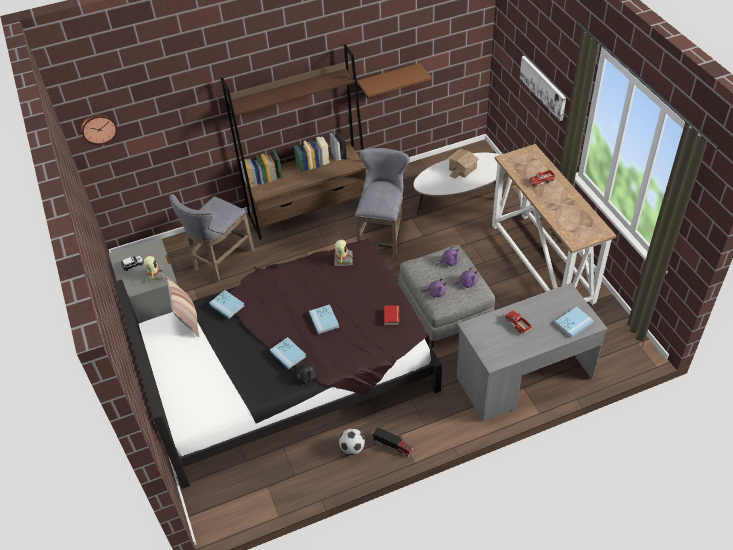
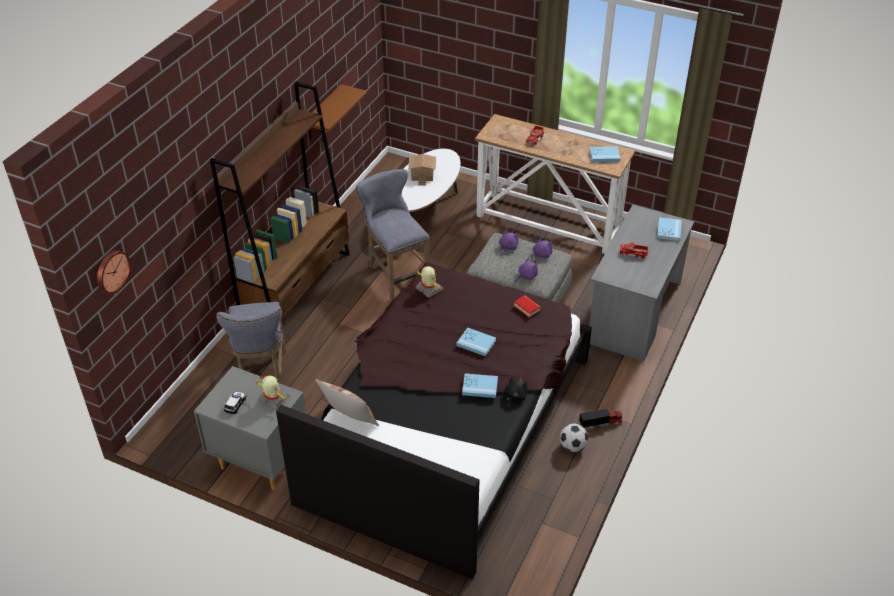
camera: 45 degrees left, 5 degrees down
blue book [209,290,245,319] -> blue book moved to [590,146,620,162]
picture [519,56,566,121] -> none

